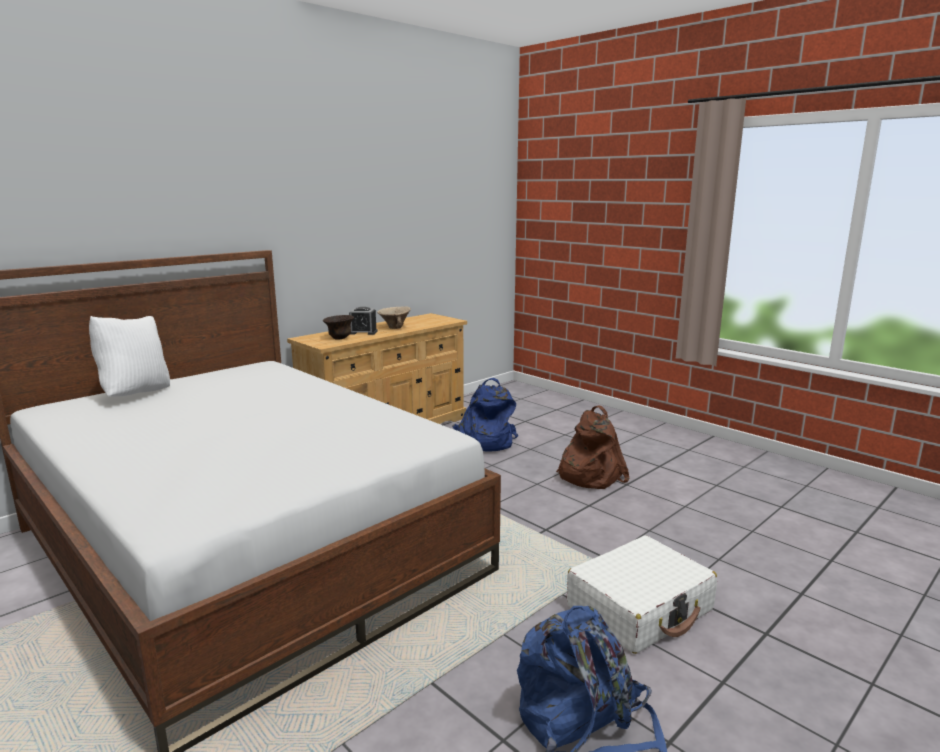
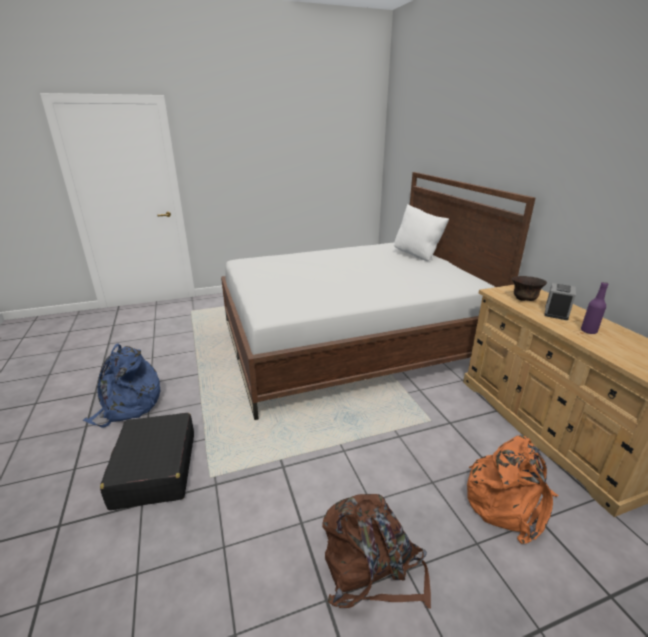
camera: 115 degrees right, 10 degrees up
beige bowl [377,306,411,329] -> purple bottle [581,282,609,334]
blue backpack [452,378,518,451] -> orange backpack [467,435,559,544]
white suitcase [567,536,717,654] -> black suitcase [100,413,194,510]

